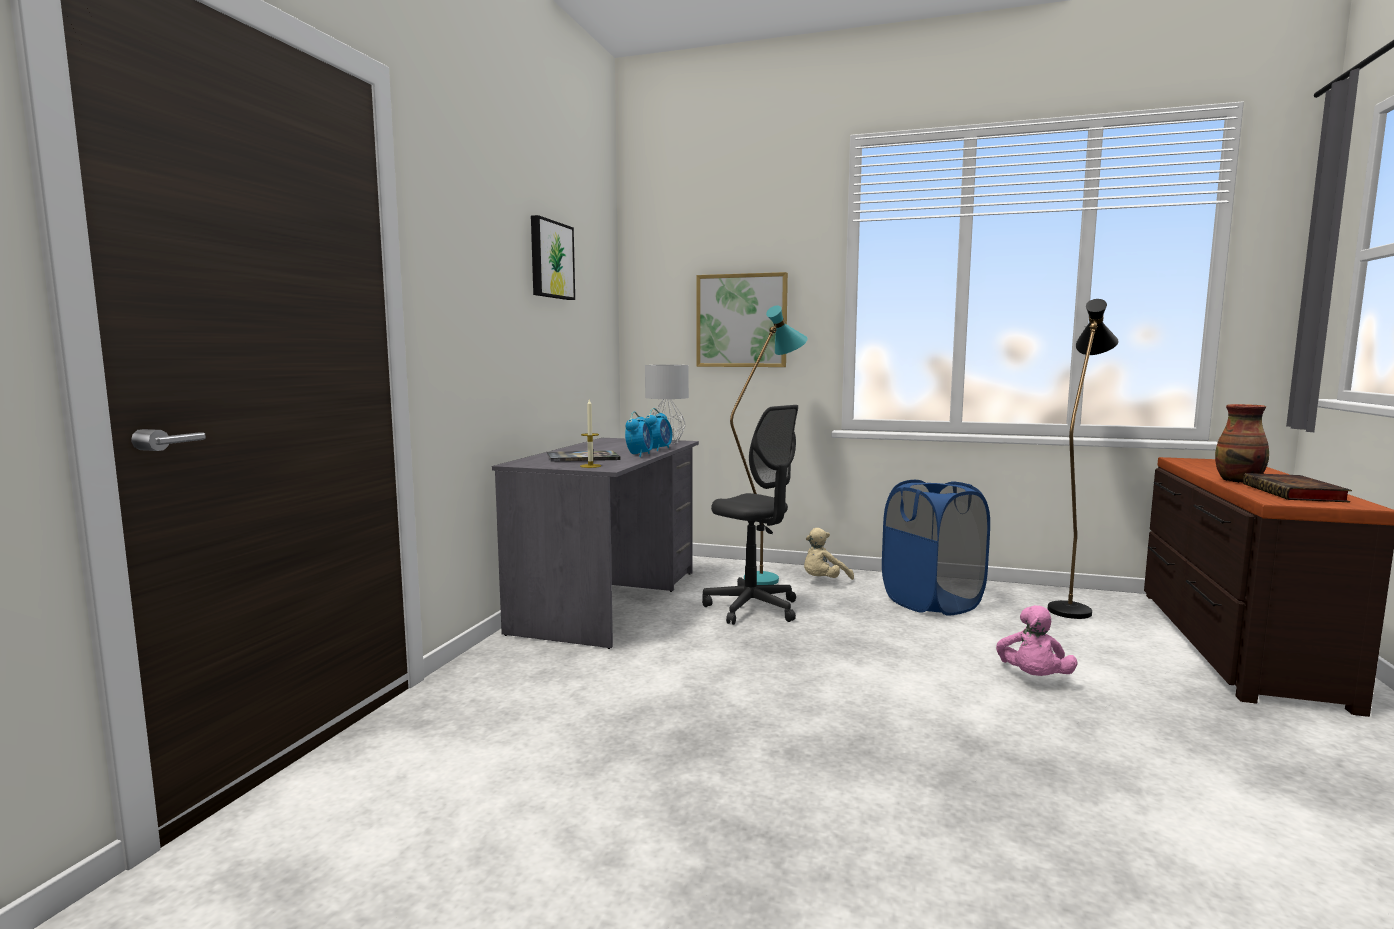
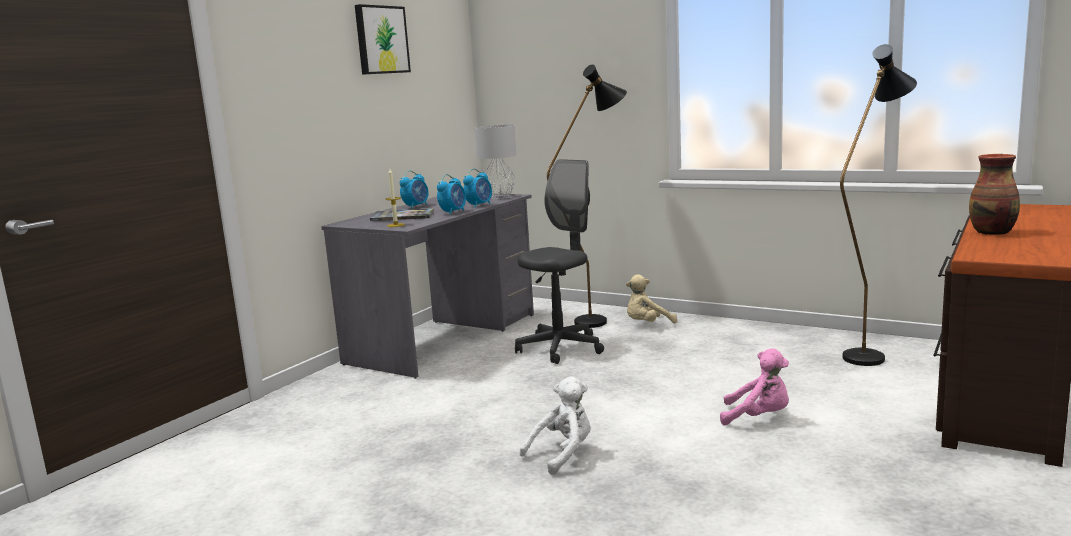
camera: 15 degrees right, 5 degrees up
picture [696,272,788,367] -> none
grey office chair [702,405,798,625] -> grey office chair turned 105 degrees counterclockwise [515,159,604,364]
turquoise floor lamp [730,305,808,585] -> black floor lamp [547,64,627,328]
blue laundry basket [882,480,990,615] -> none
pink plush toy [996,605,1078,676] -> pink plush toy turned 105 degrees counterclockwise [720,348,789,425]
book [1243,473,1352,502] -> none
none -> alarm clock [400,171,429,209]
none -> white plush toy [519,376,591,475]

